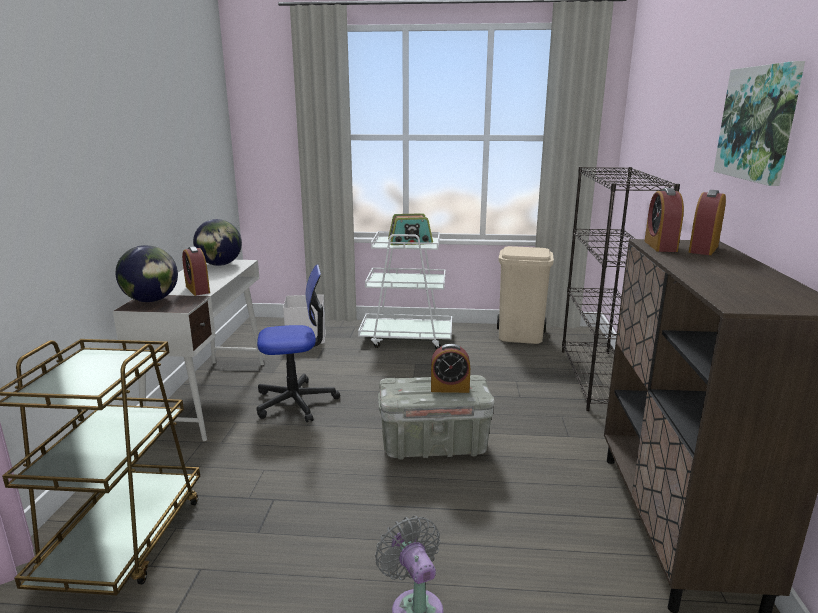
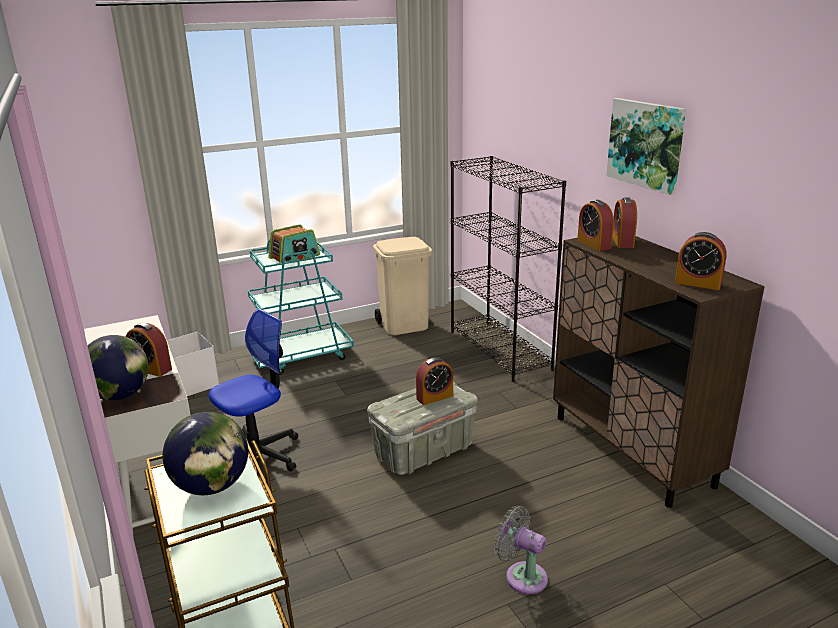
camera: 30 degrees left, 5 degrees up
globe [193,219,242,266] -> globe moved to [163,412,248,495]
white cart [358,231,452,349] -> turquoise cart [246,239,354,375]
none -> alarm clock [675,232,727,290]

